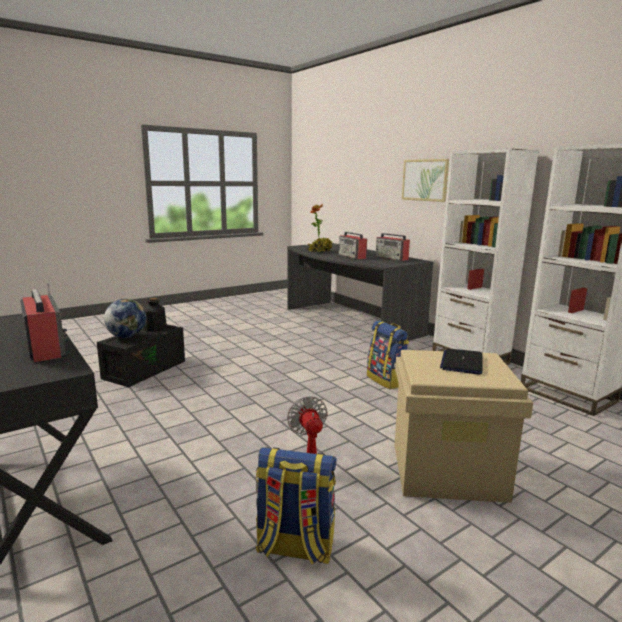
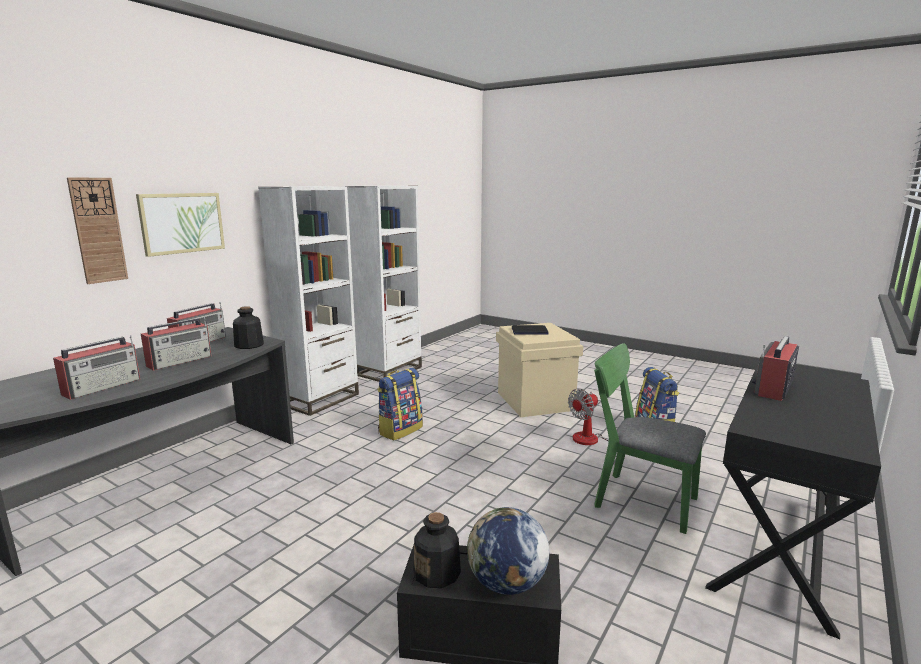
camera: 110 degrees left, 0 degrees up
potted plant [308,204,333,252] -> radio [53,335,140,400]
none -> wall clock [67,178,128,284]
none -> bottle [233,306,264,349]
none -> green chair [594,343,706,534]

